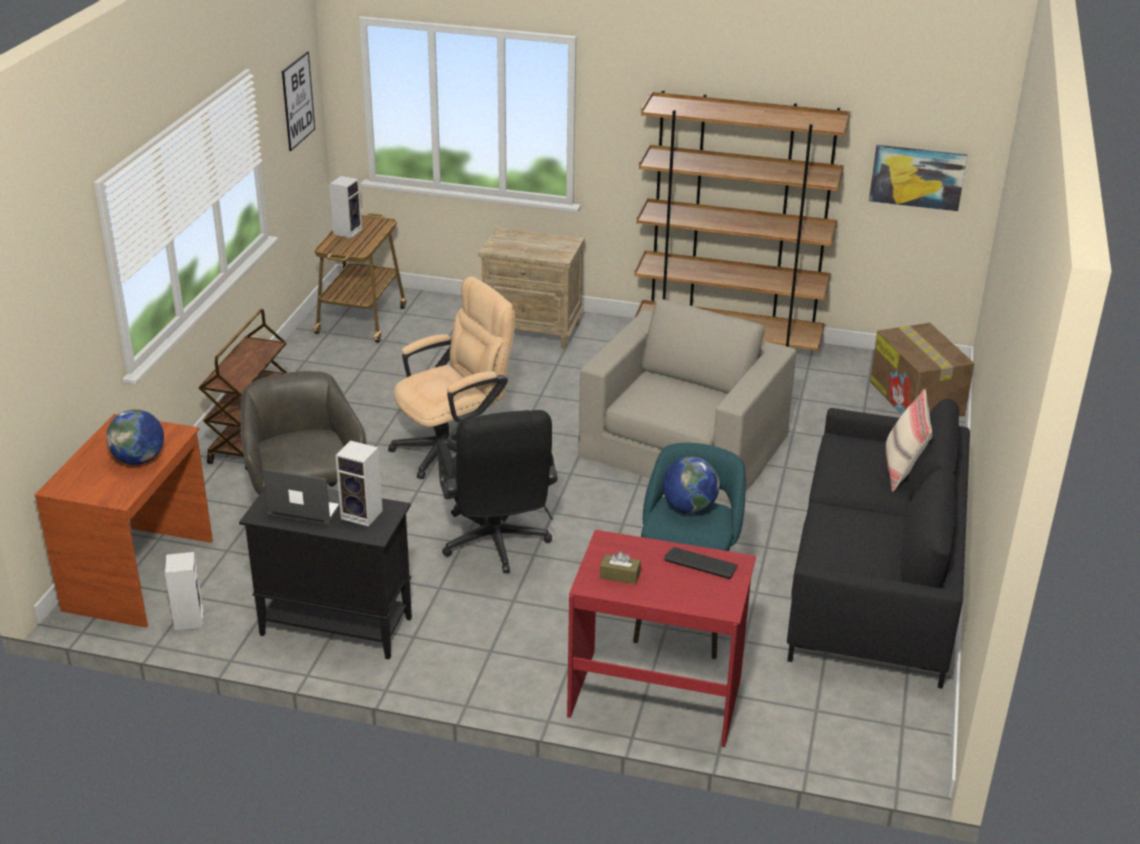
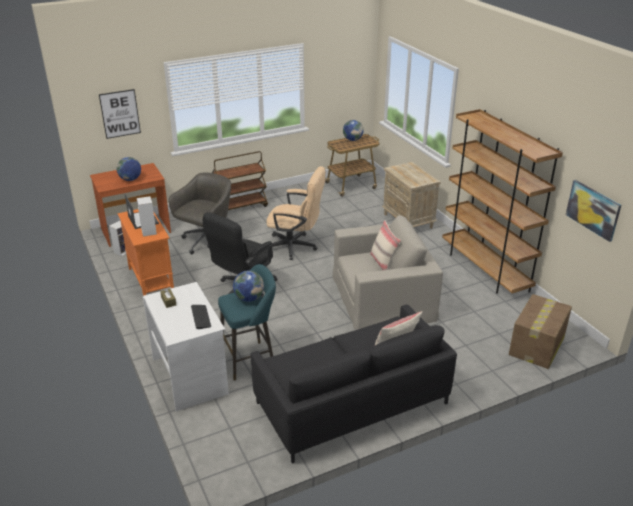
camera: 50 degrees right, 0 degrees up
black cabinet [239,488,412,659] -> orange cabinet [117,209,174,296]
picture [282,51,315,151] -> picture moved to [99,89,141,139]
speaker [329,176,362,238] -> globe [343,120,364,141]
red desk [567,530,756,747] -> white desk [143,282,229,411]
none -> beige pillow [370,220,401,270]

